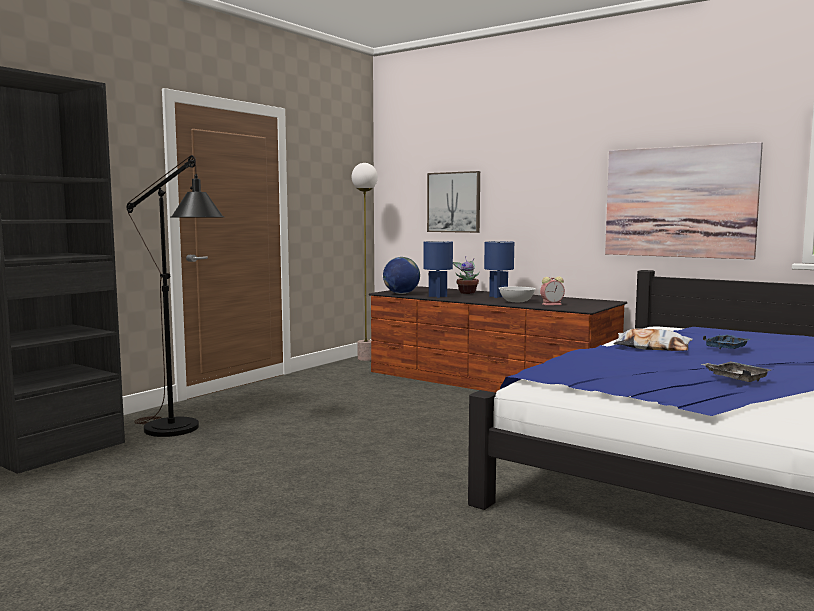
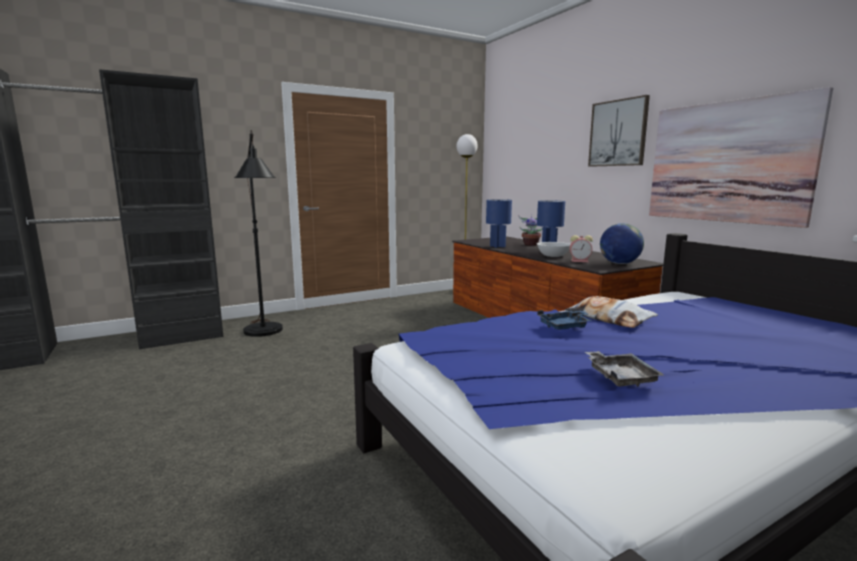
camera: 25 degrees right, 5 degrees up
globe [383,257,420,294] -> globe moved to [600,223,644,264]
picture [427,171,480,233] -> picture moved to [588,95,650,167]
blue tray [703,334,751,349] -> blue tray moved to [537,310,593,330]

